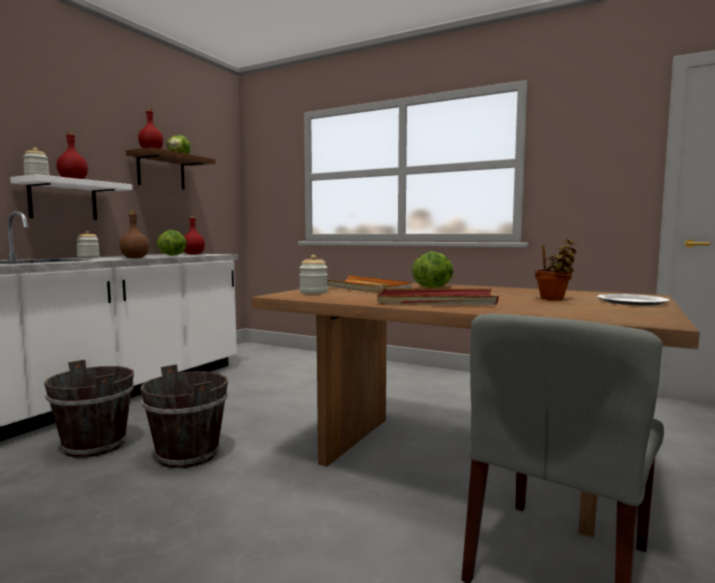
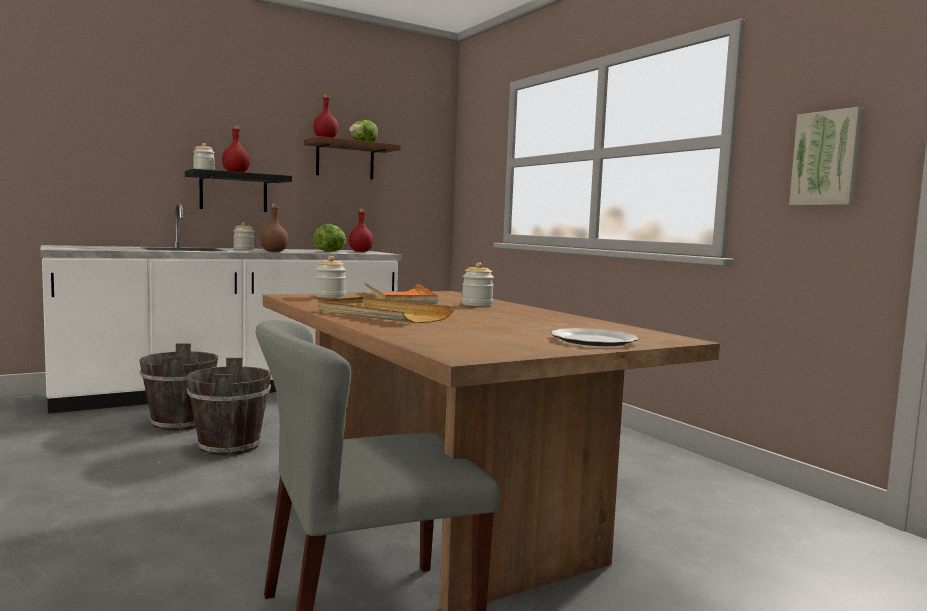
camera: 30 degrees right, 0 degrees up
white shelf [10,174,132,220] -> black shelf [185,169,292,212]
red tray [377,289,499,305] -> beige tray [317,297,455,323]
lettuce [412,251,454,288] -> jar [462,262,494,306]
potted plant [535,239,577,300] -> none
none -> picture [789,107,864,205]

